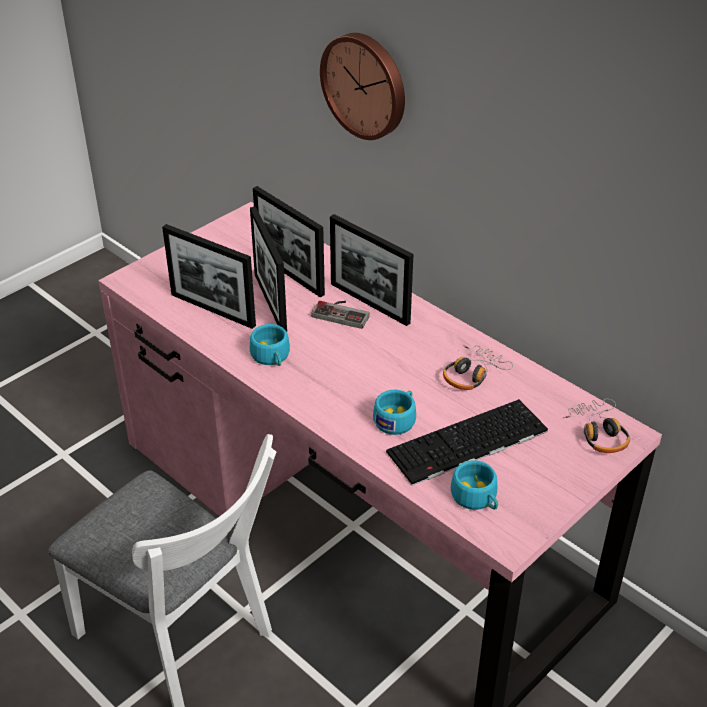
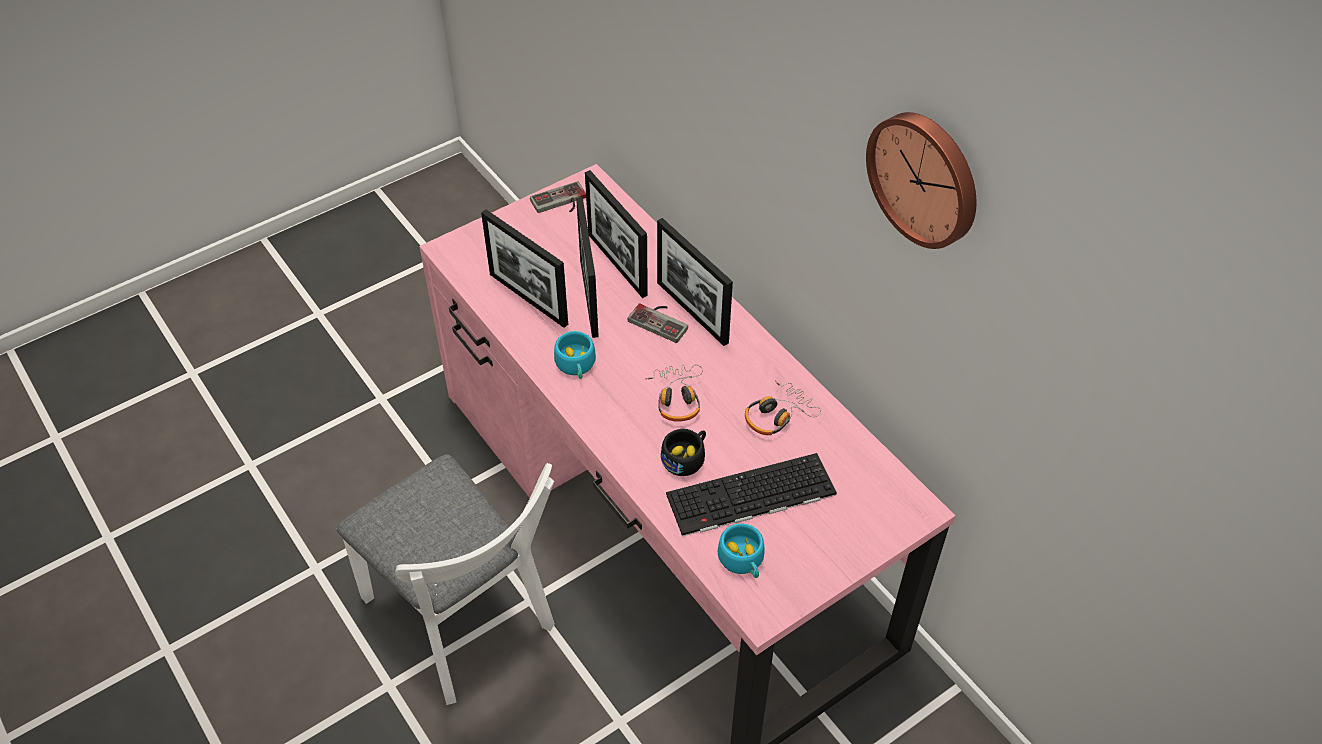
camera: 10 degrees right, 10 degrees up
wall clock [320,33,405,140] -> wall clock moved to [866,112,977,249]
turquoise cup [373,390,416,435] -> black cup [661,429,706,476]
headphones [563,399,630,453] -> headphones moved to [645,364,703,422]
none -> game controller [530,181,586,213]

